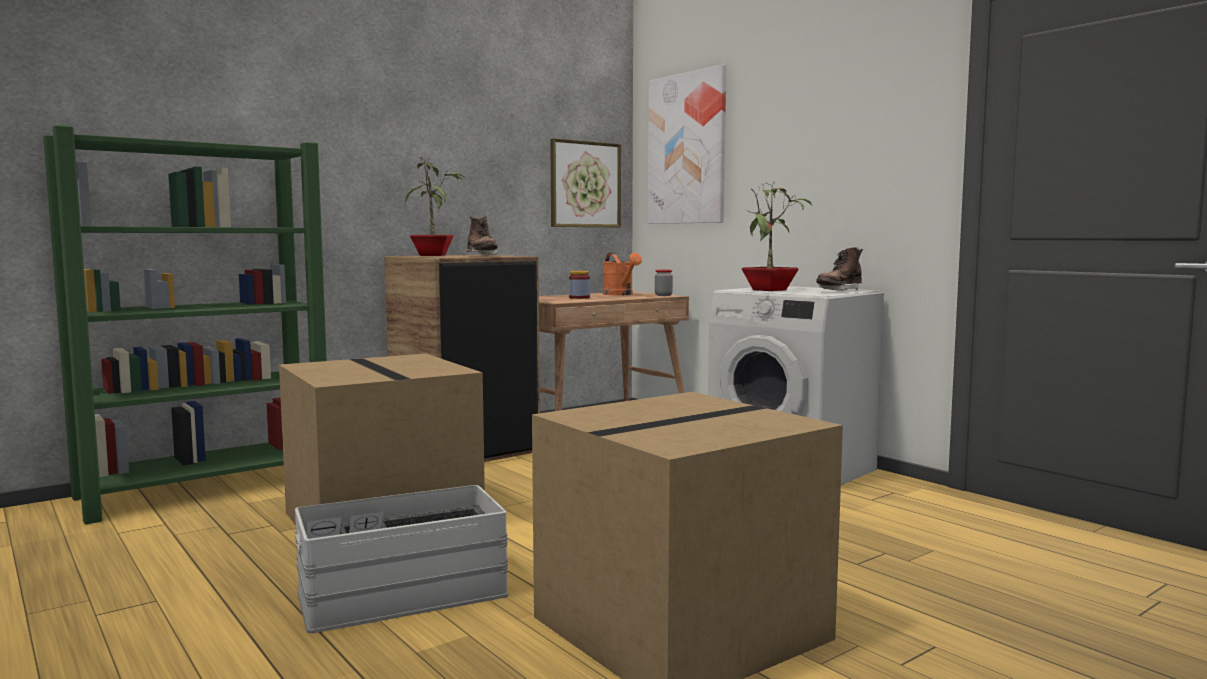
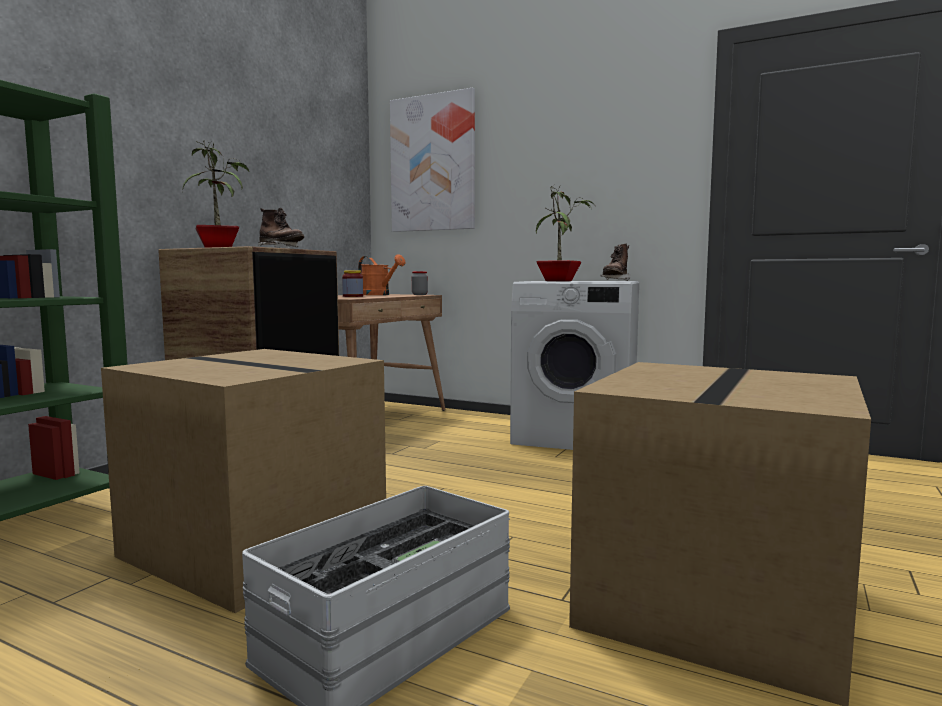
camera: 25 degrees left, 0 degrees up
picture [550,138,621,228] -> none

